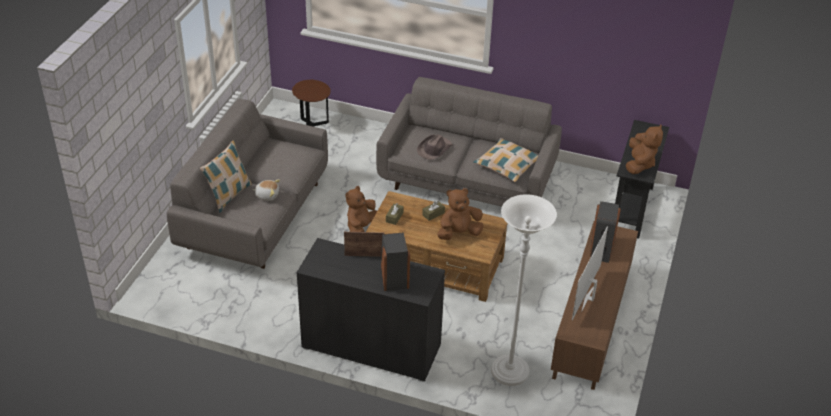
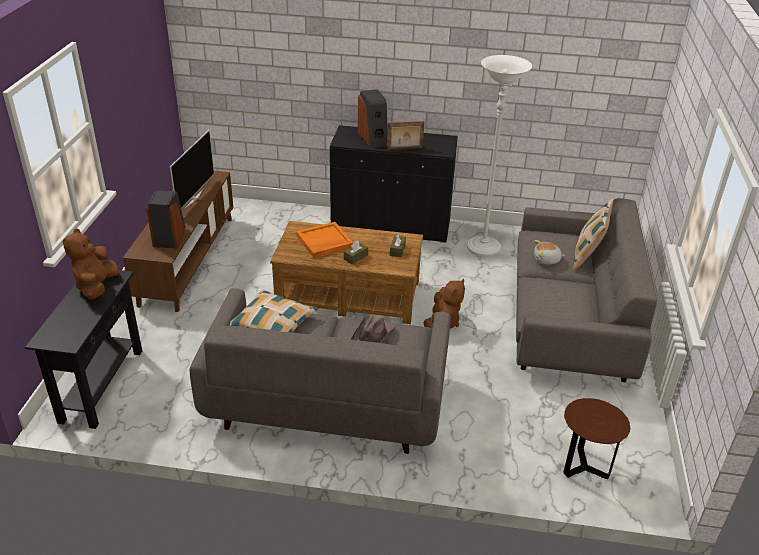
camera: 170 degrees right, 5 degrees down
brown plush toy [437,188,483,240] -> orange tray [296,222,353,258]
white floor lamp [491,194,557,386] -> white floor lamp moved to [467,55,532,257]

